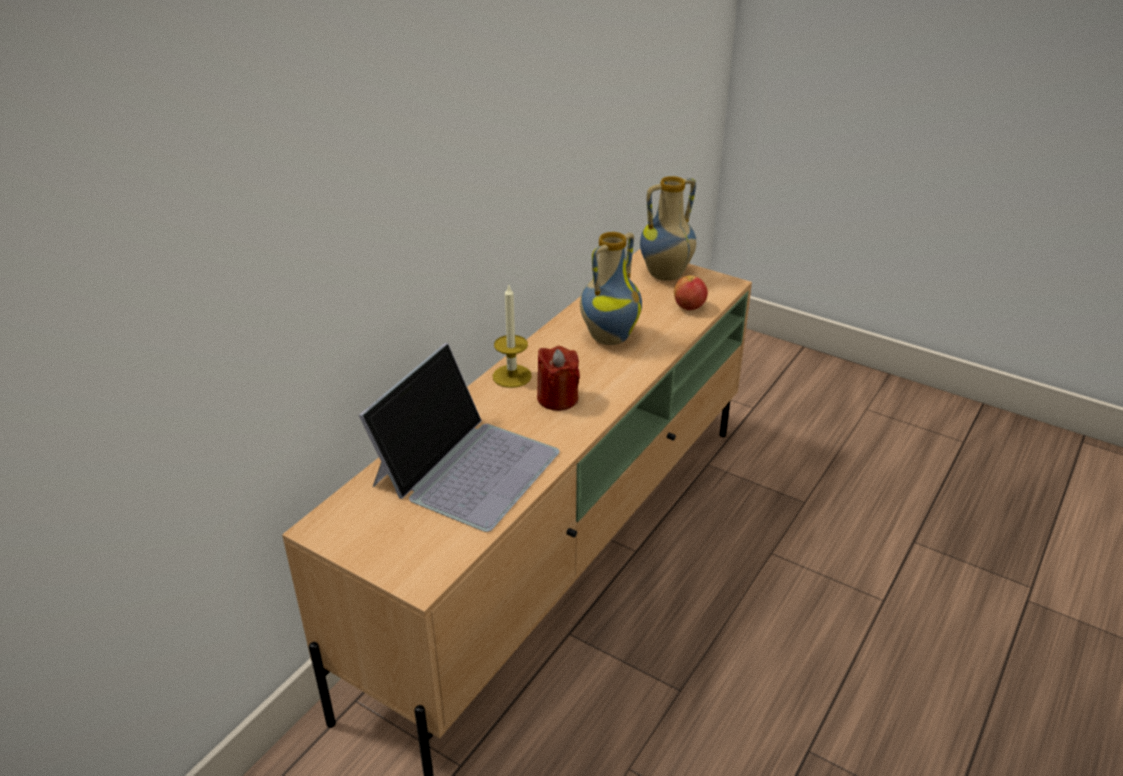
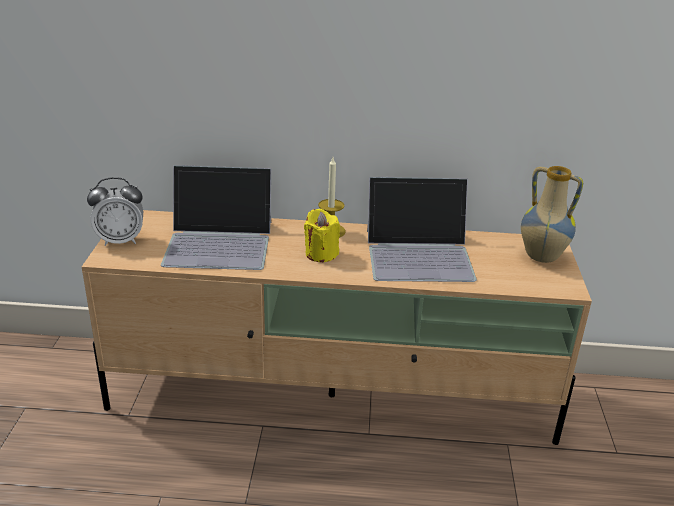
camera: 60 degrees right, 5 degrees down
red candle [537,346,580,411] -> yellow candle [304,209,340,262]
vase [580,232,642,345] -> laptop [367,177,477,282]
apple [674,275,708,310] -> none
none -> alarm clock [87,177,143,246]

